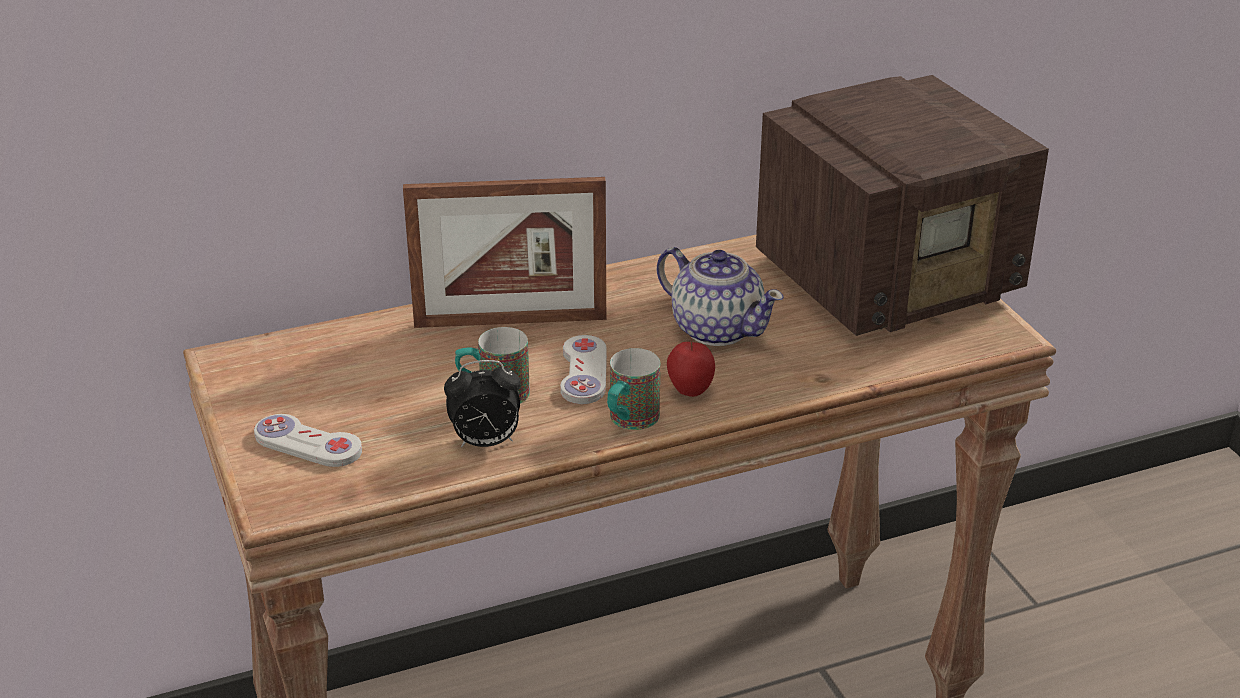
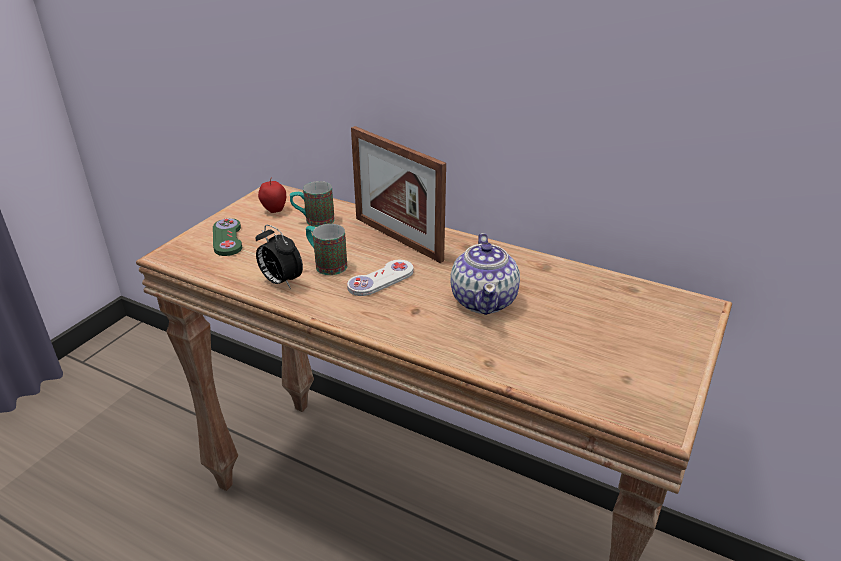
camera: 50 degrees right, 0 degrees up
white game controller [254,414,362,467] -> green game controller [213,218,242,256]
mug [607,348,660,430] -> mug moved to [290,181,335,227]
apple [667,337,715,397] -> apple moved to [258,178,286,213]
radio [756,75,1049,336] -> none

